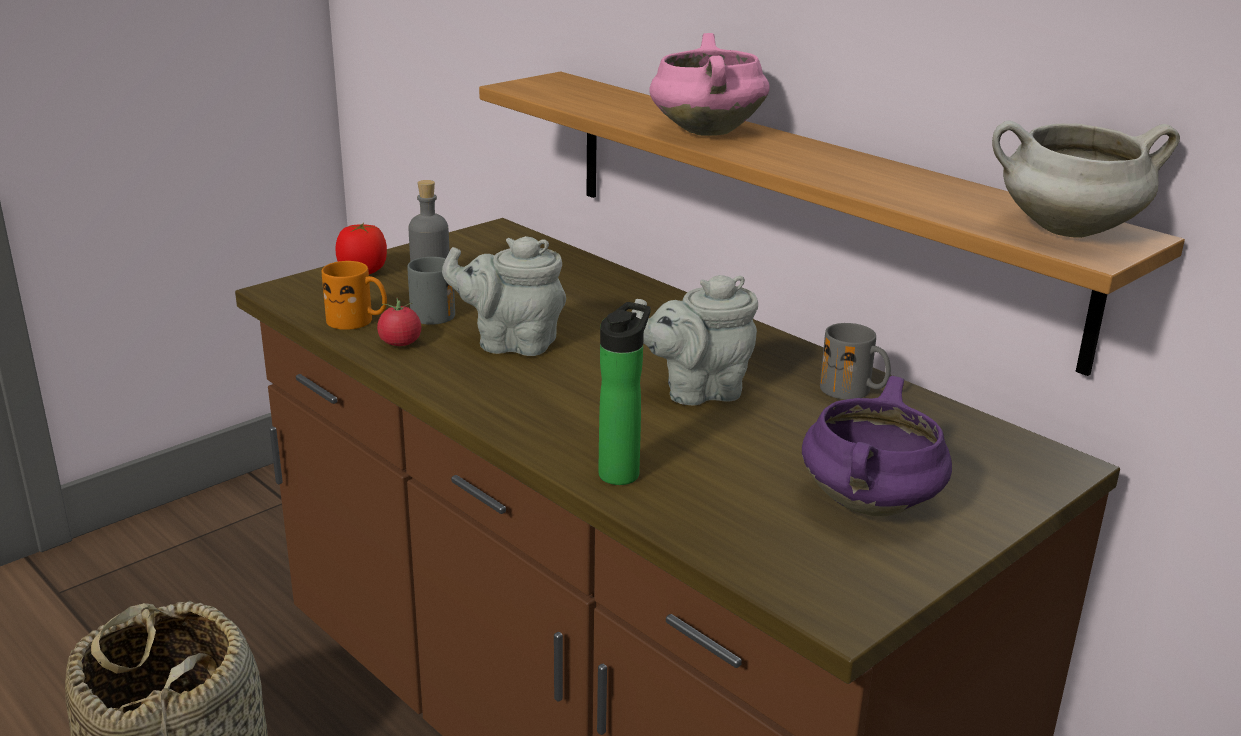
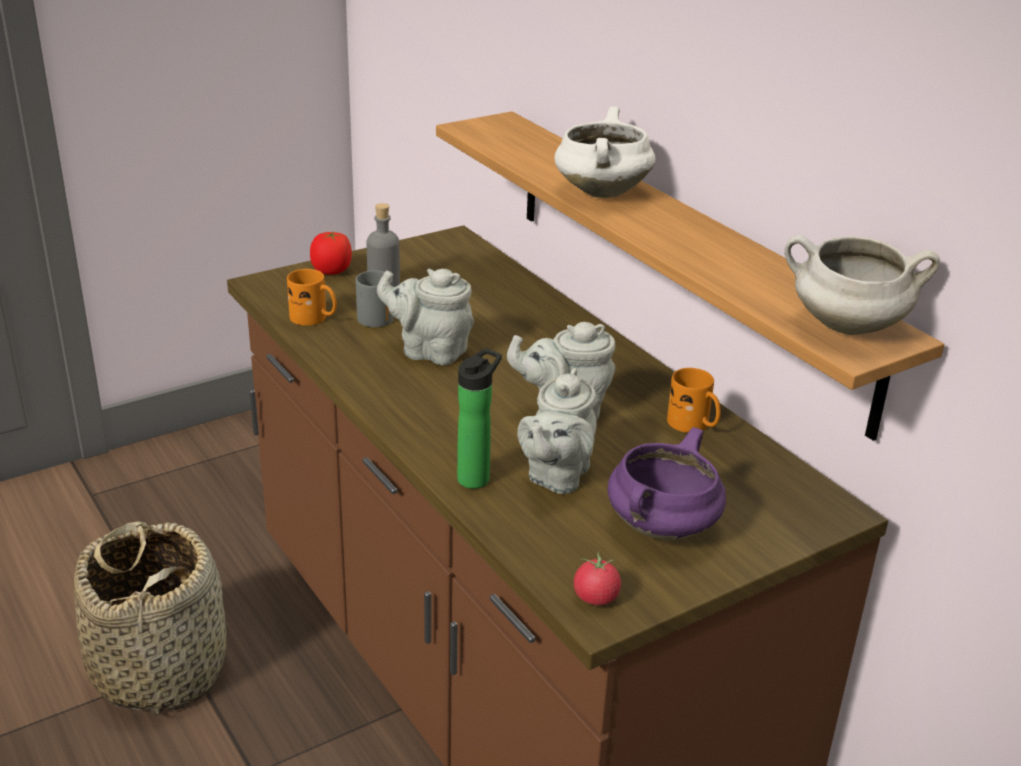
camera: 10 degrees right, 5 degrees up
tomato [377,297,421,346] -> tomato moved to [574,552,621,605]
pink cooking pot [649,33,770,136] -> white cooking pot [554,106,655,198]
grey mug [820,323,891,400] -> orange mug [667,368,721,433]
none -> grey teapot [517,368,597,494]

